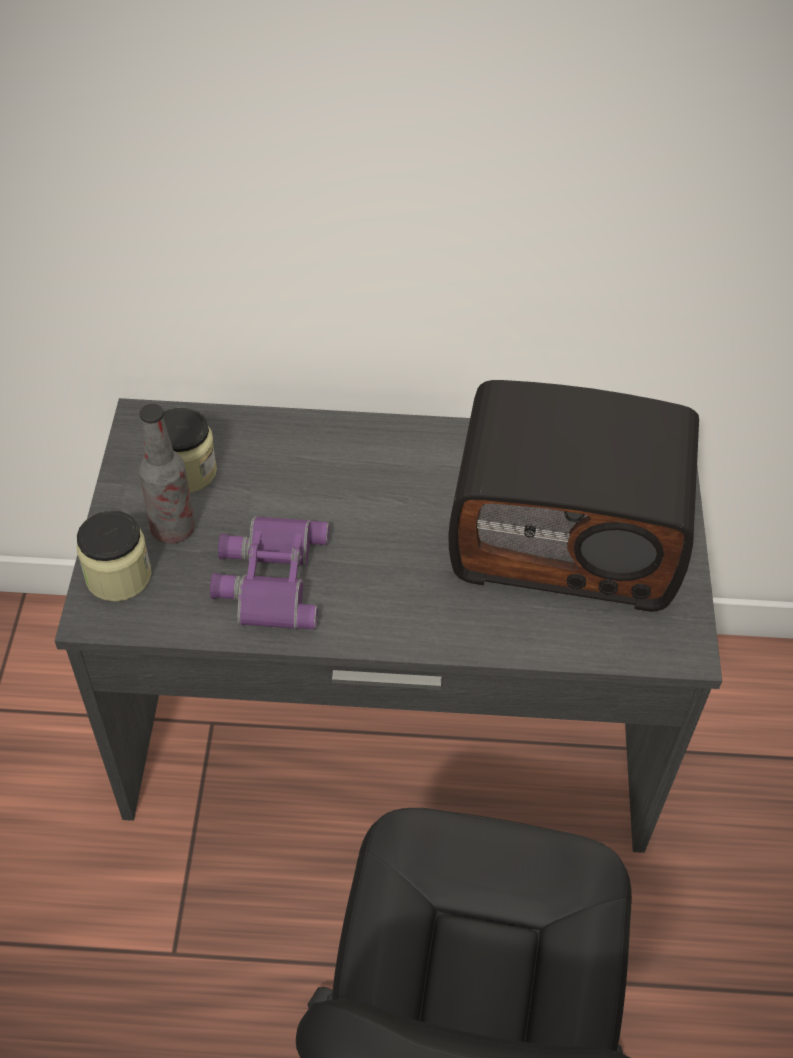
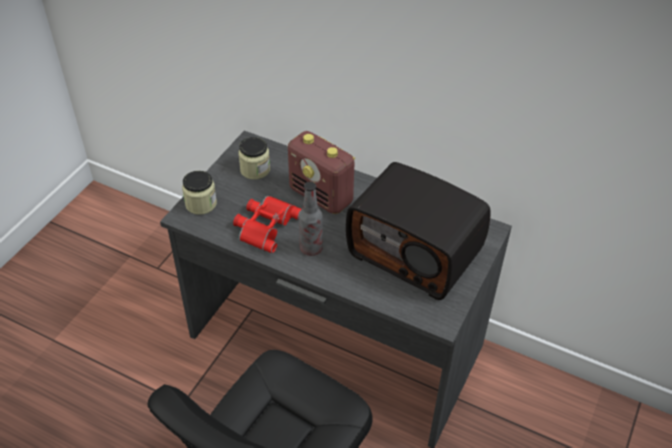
camera: 25 degrees right, 5 degrees down
bottle [139,404,195,543] -> bottle moved to [299,182,323,256]
purple binoculars [210,516,329,629] -> red binoculars [233,196,302,253]
none -> radio [288,131,355,214]

